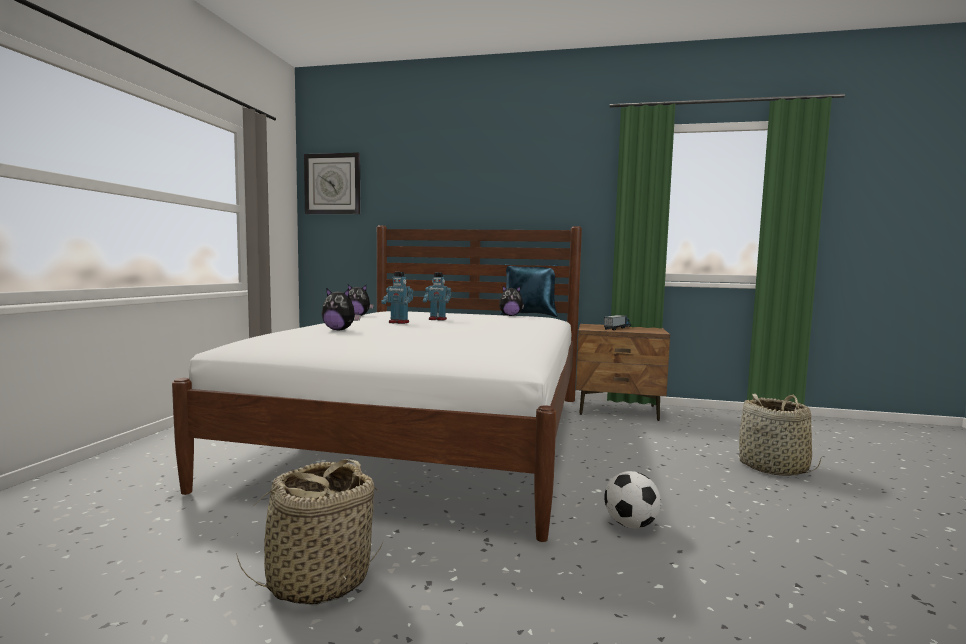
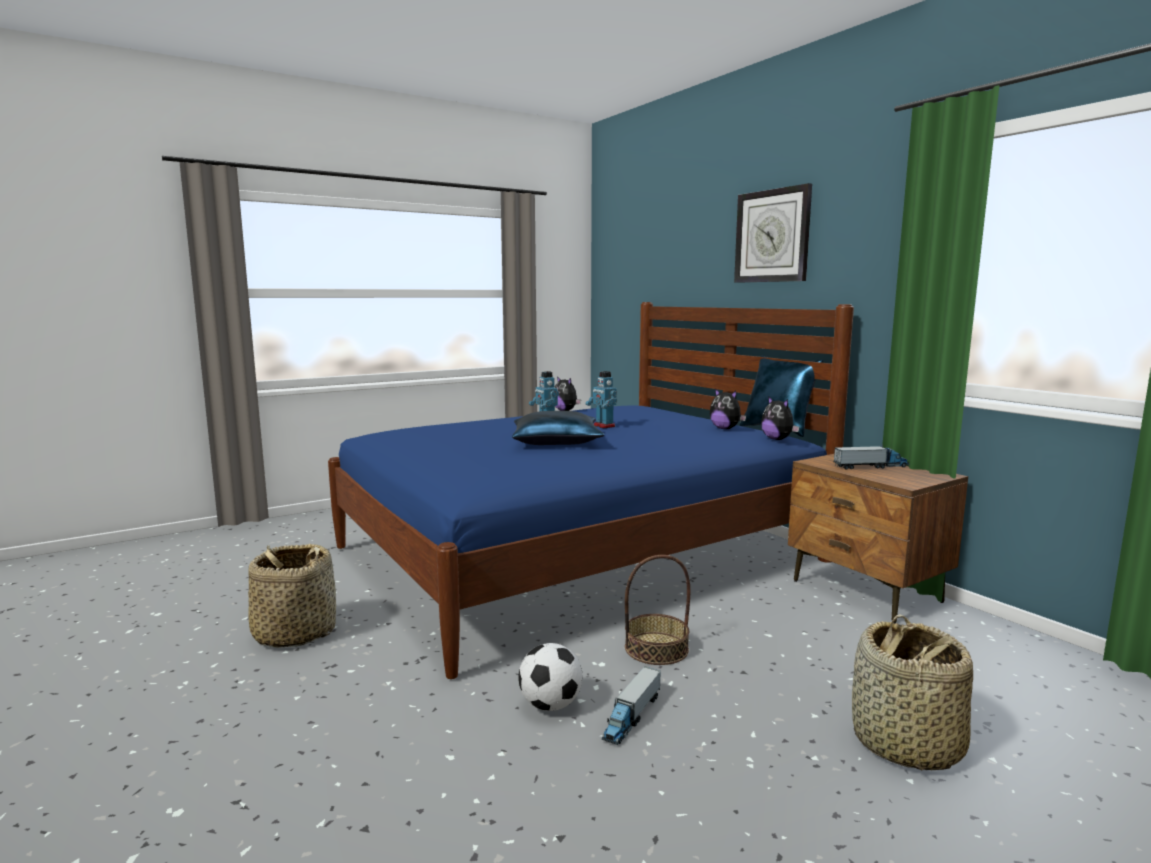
camera: 45 degrees right, 5 degrees up
white bed [172,225,582,542] -> blue bed [328,302,854,679]
wall clock [304,152,360,214] -> wall clock moved to [734,183,812,283]
plush toy [322,288,361,331] -> plush toy moved to [761,396,800,440]
none -> blue pillow [512,411,604,445]
none -> toy truck [602,666,661,745]
none -> basket [625,555,690,665]

